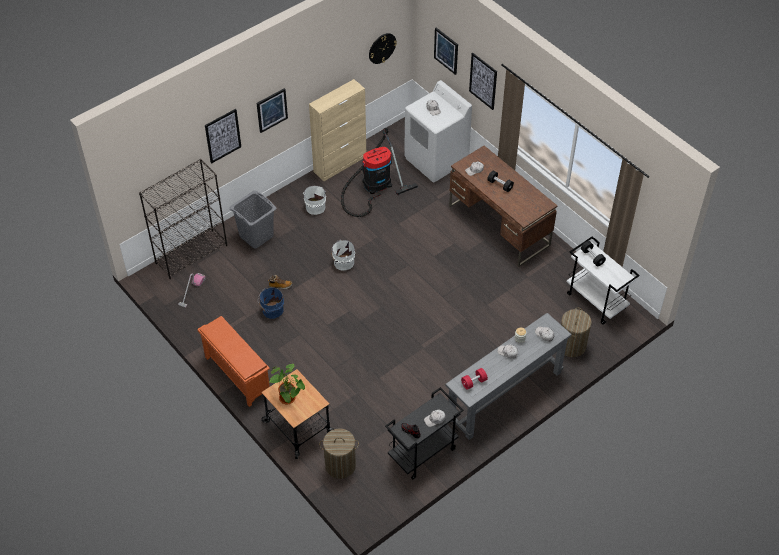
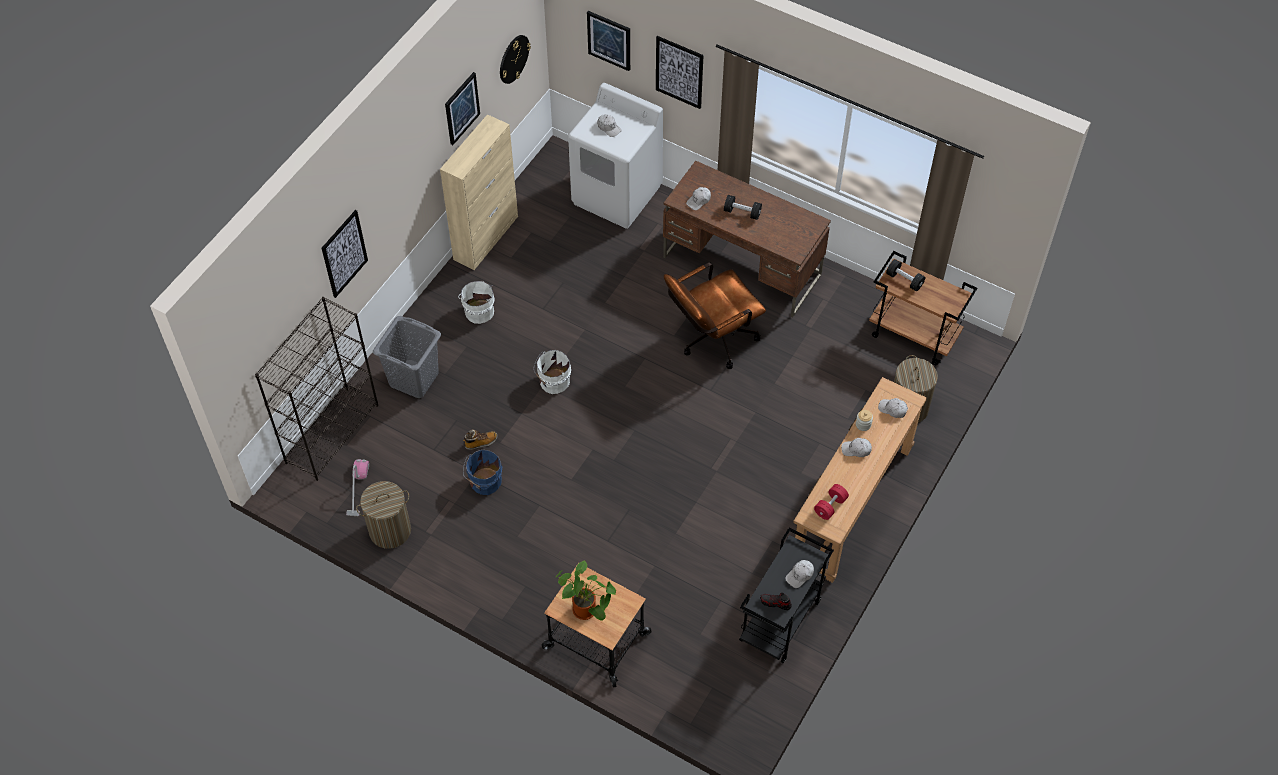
camera: 20 degrees left, 5 degrees up
orange shoe rack [197,316,270,407] -> none
picture [257,88,288,133] -> picture moved to [445,72,480,145]
laundry basket [319,428,359,479] -> laundry basket moved to [356,481,411,549]
vacuum cleaner [341,128,418,217] -> none
grey console table [445,313,572,440] -> brown console table [793,377,927,583]
white cart [567,236,640,325] -> brown cart [869,251,977,365]
none -> brown office chair [664,262,766,369]

